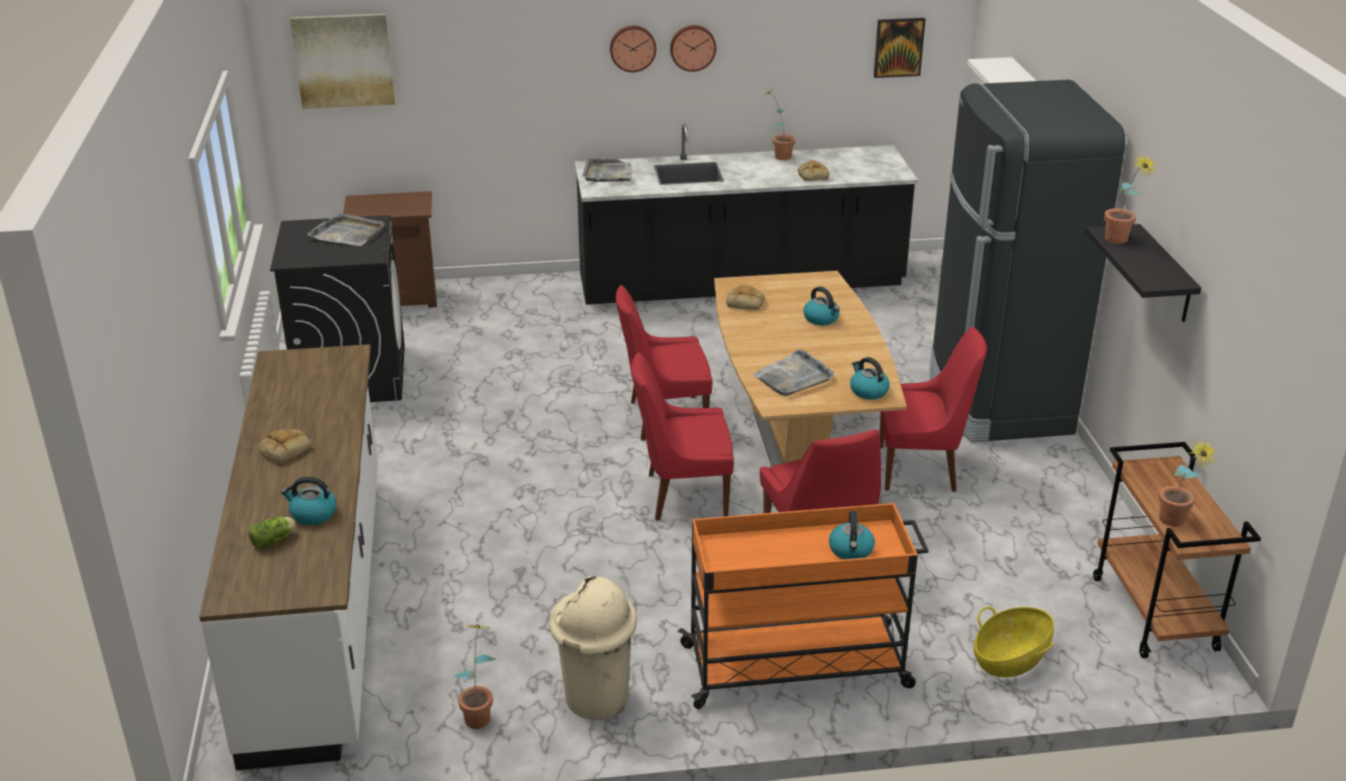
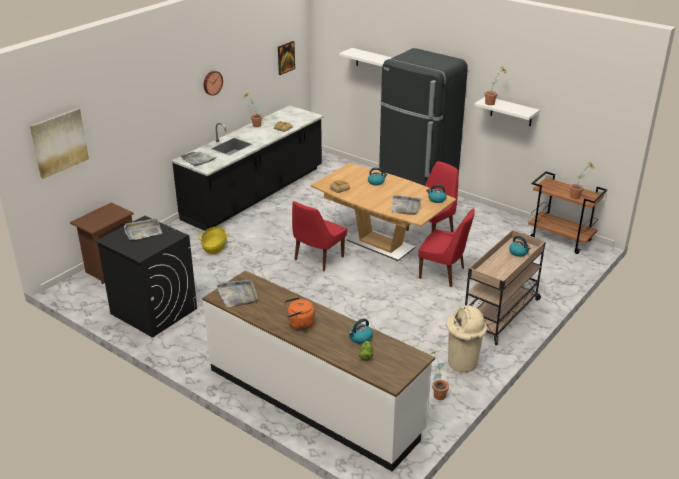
camera: 45 degrees left, 0 degrees up
bread [258,429,312,464] -> orange kettle [284,297,315,330]
wall clock [610,25,656,72] -> none
red chair [631,352,734,521] -> none
orange cart [678,503,929,709] -> beige cart [465,230,546,345]
basket [974,606,1054,677] -> basket moved to [197,227,229,254]
black shelf [1085,224,1201,322] -> white shelf [474,97,540,126]
none -> grey tray [216,280,258,307]

